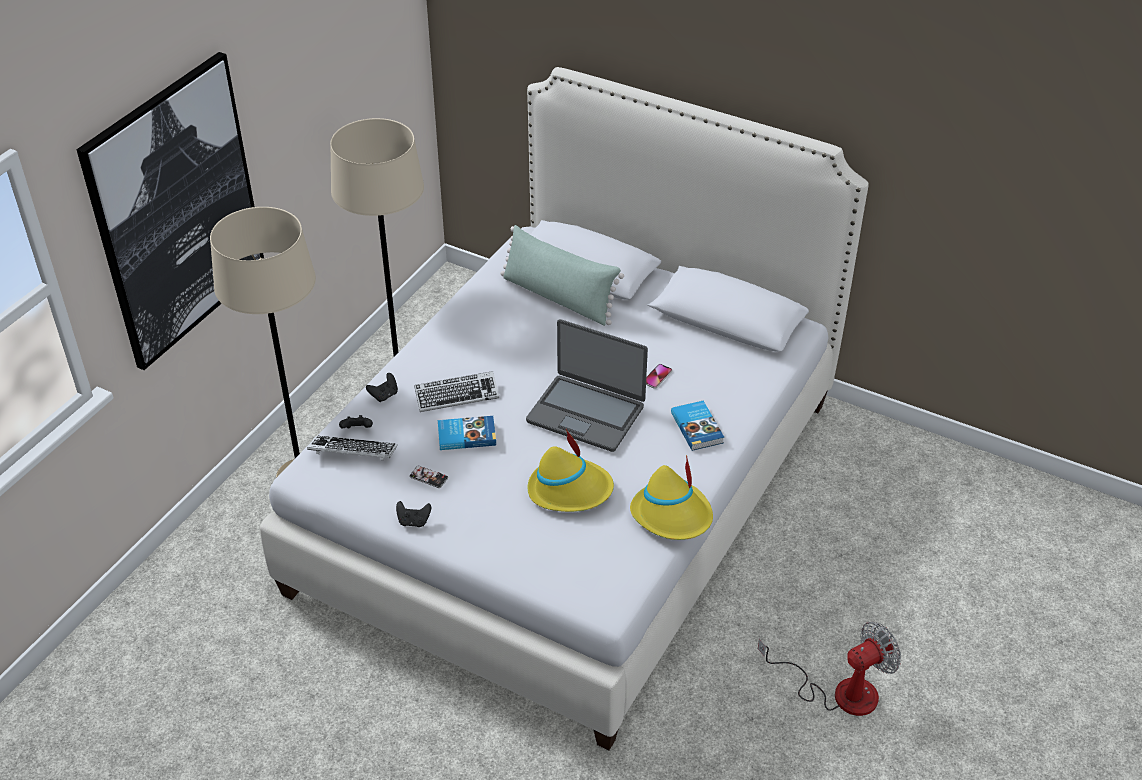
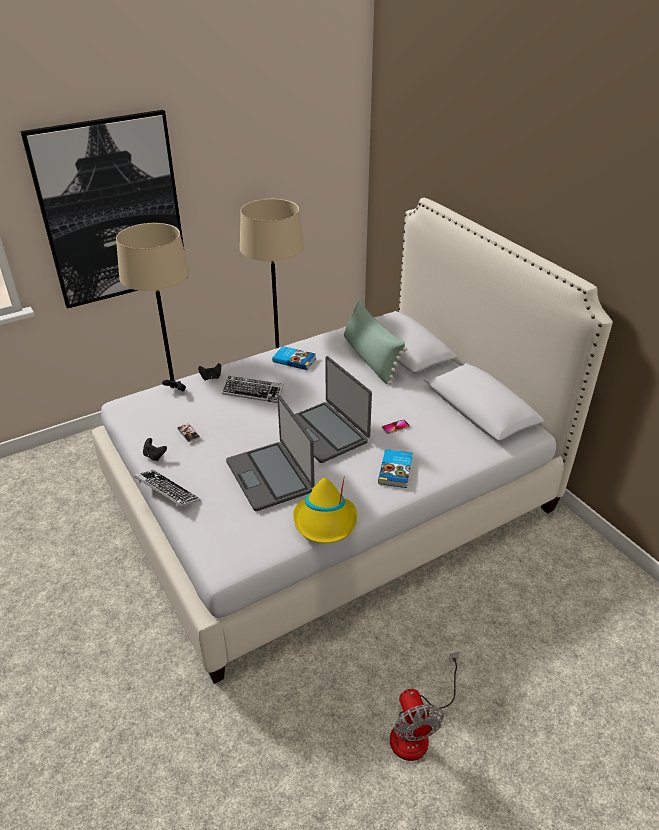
camera: 30 degrees right, 5 degrees down
keyboard [307,436,397,460] -> keyboard moved to [134,470,200,507]
book [438,416,496,450] -> book moved to [272,346,316,370]
yellow hat [527,429,614,512] -> laptop [226,395,315,511]
fan [758,622,901,716] -> fan turned 75 degrees clockwise [390,652,459,761]

